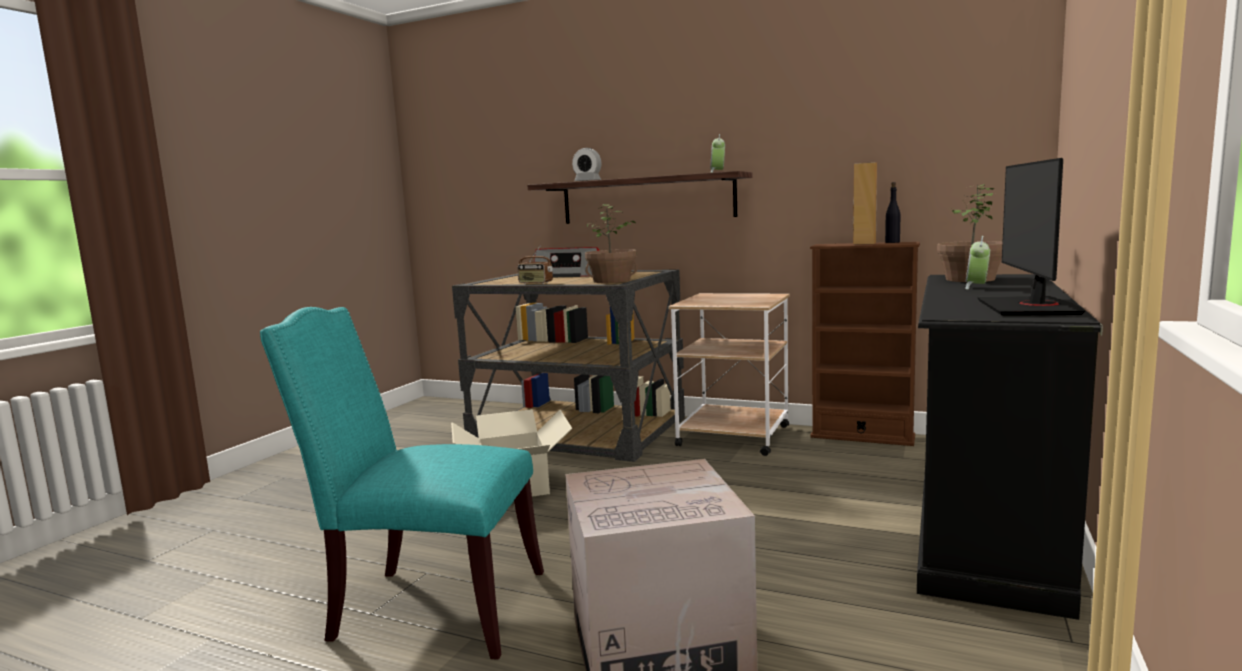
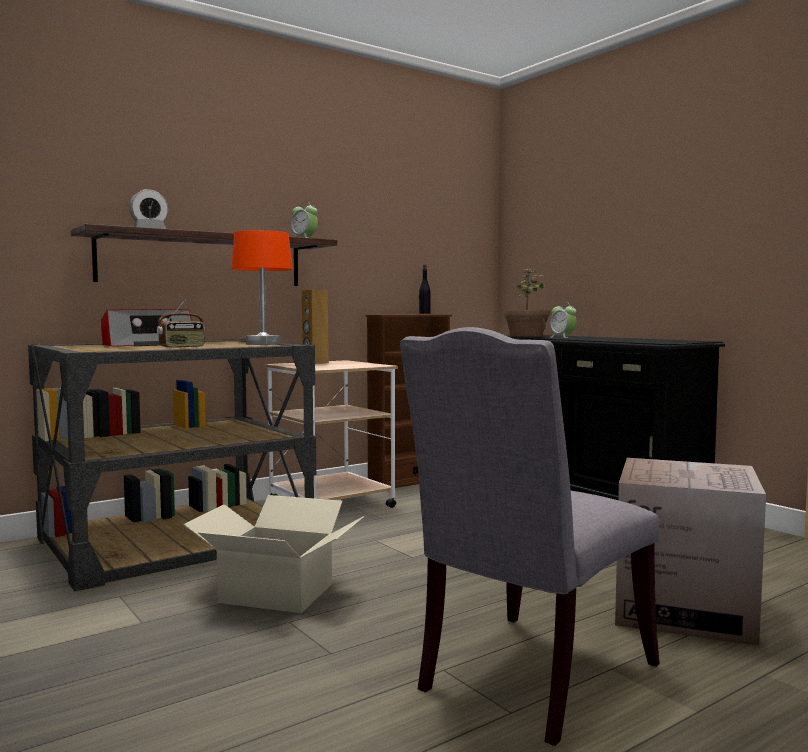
camera: 60 degrees left, 5 degrees down
turquoise chair [260,307,544,660] -> grey chair [400,327,660,746]
potted plant [585,204,638,283] -> orange table lamp [231,230,293,345]
brown speaker [853,162,877,244] -> brown speaker moved to [302,290,329,364]
monitor [977,158,1085,316] -> none

